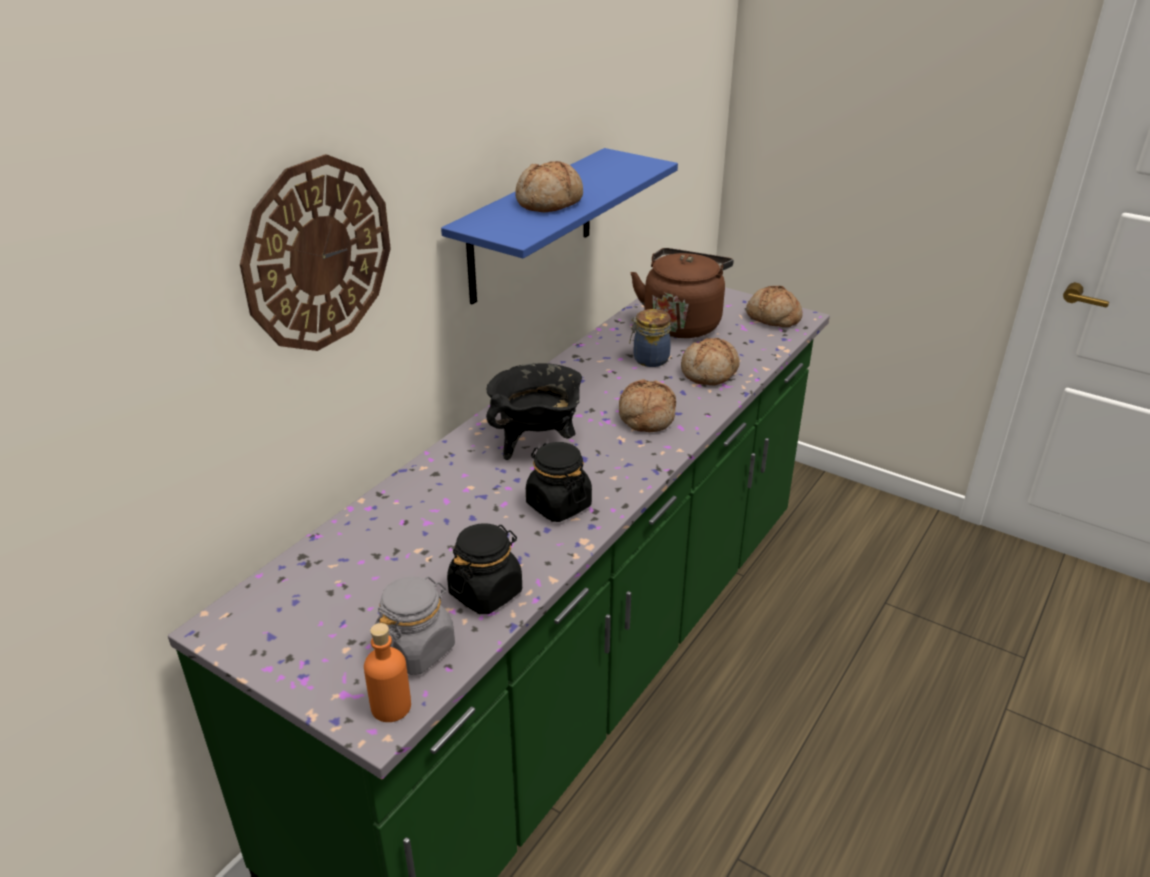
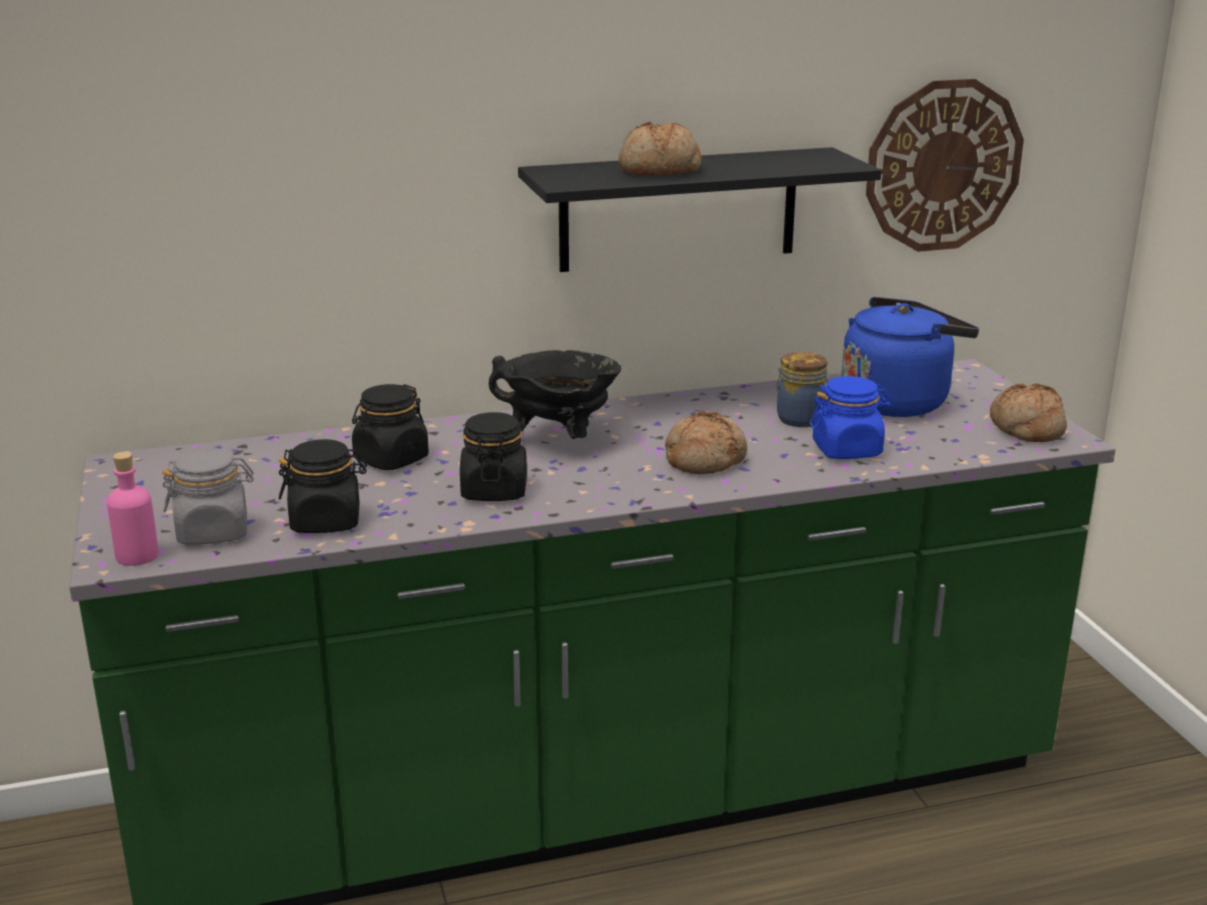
camera: 40 degrees right, 10 degrees down
wall clock [240,154,391,351] -> wall clock moved to [866,79,1024,252]
orange bottle [364,623,411,722] -> pink bottle [107,452,159,566]
blue shelf [441,148,678,305] -> black shelf [518,147,882,272]
brown kettle [631,248,734,338] -> blue kettle [841,297,979,417]
bread [681,338,740,386] -> blue jar [810,376,892,459]
none -> black jar [352,384,429,470]

